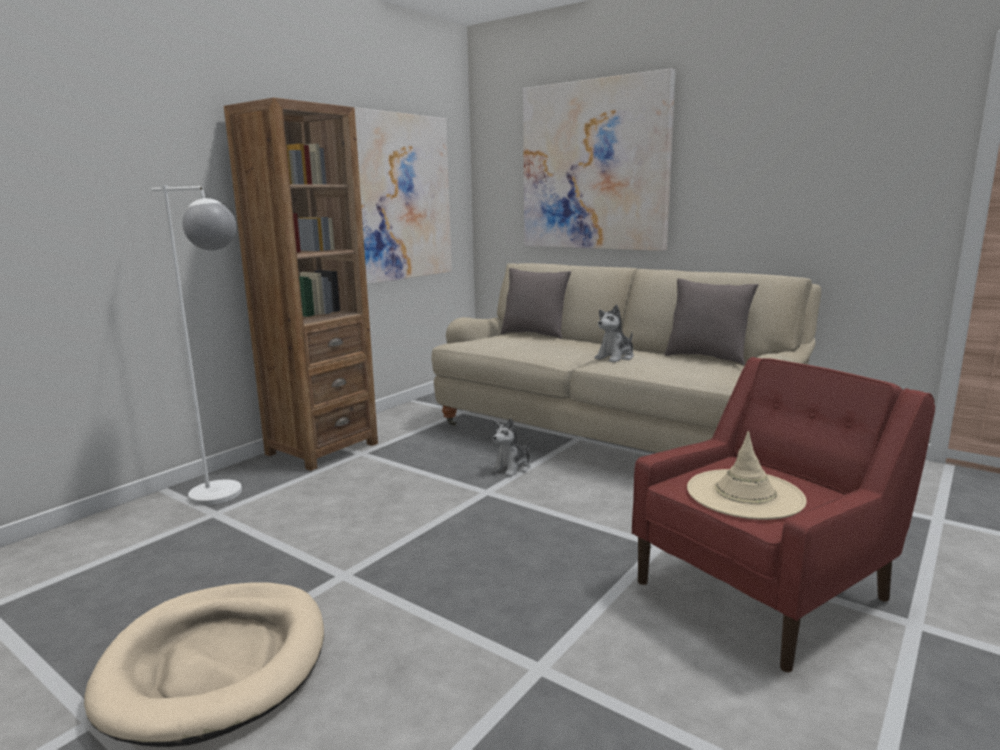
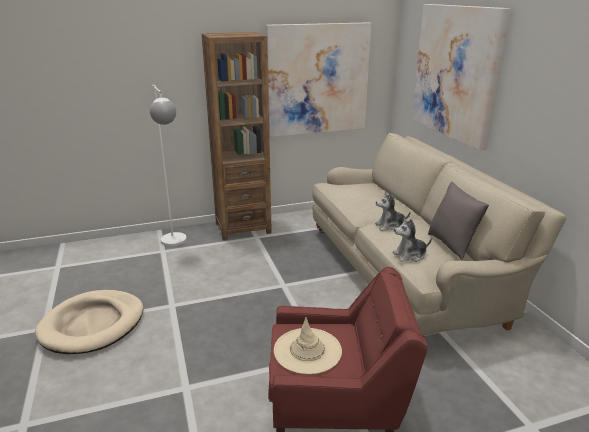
camera: 35 degrees right, 10 degrees up
plush toy [491,418,530,477] -> plush toy moved to [393,217,432,262]
grey pillow [501,268,571,339] -> none

